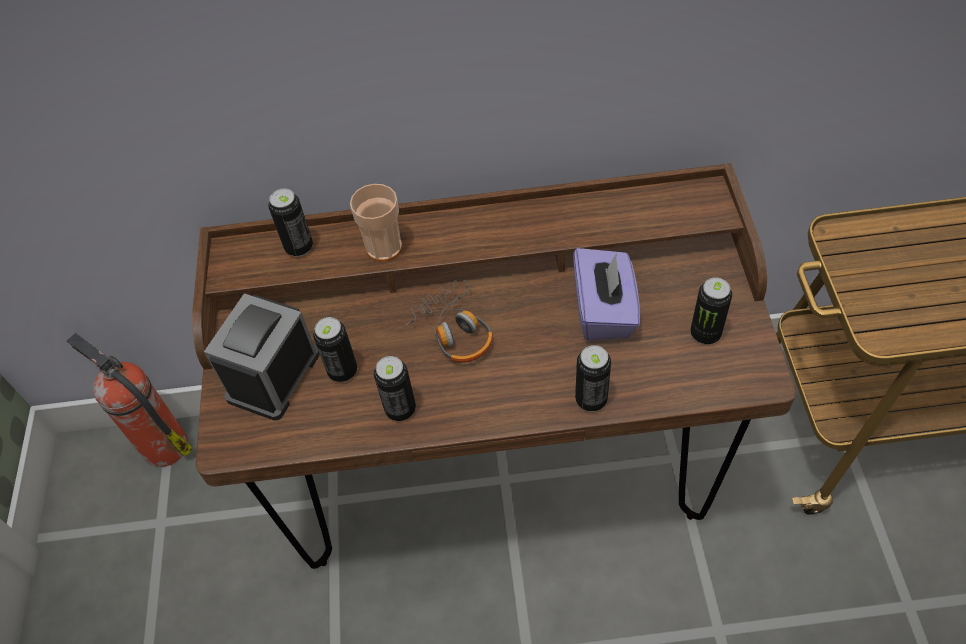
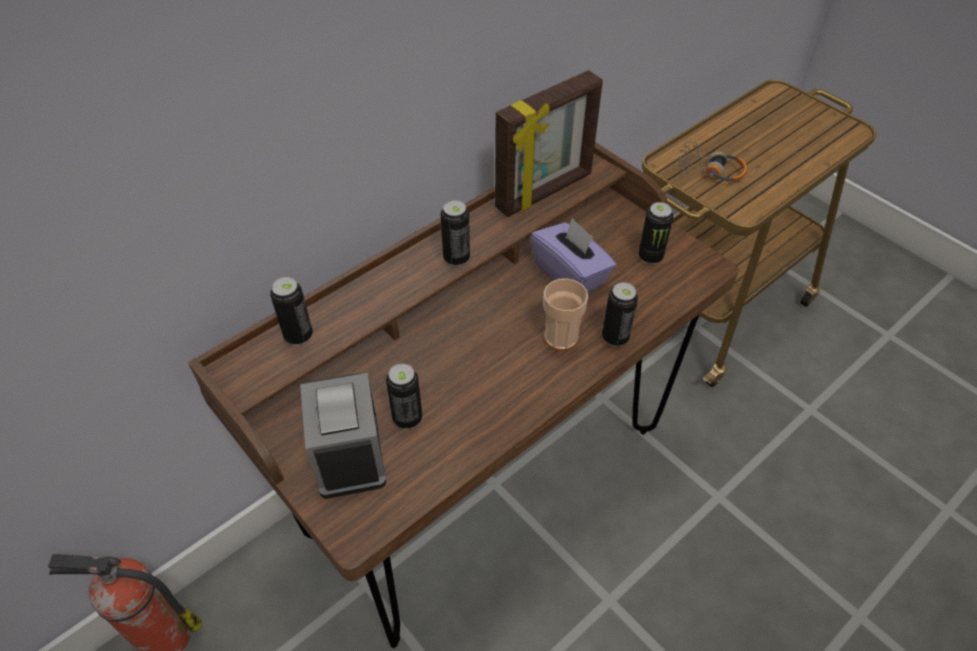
camera: 40 degrees left, 5 degrees down
cup [350,184,402,262] -> cup moved to [543,278,588,351]
can [374,356,416,421] -> can moved to [441,200,470,266]
headphones [406,279,493,363] -> headphones moved to [678,141,747,182]
none -> picture frame [495,70,603,217]

